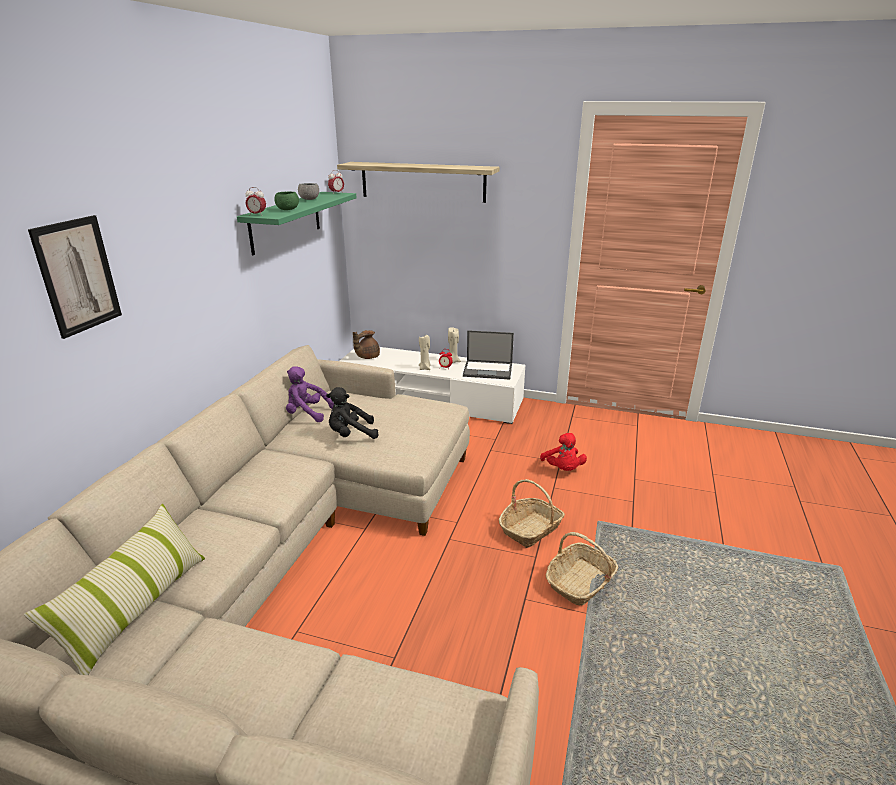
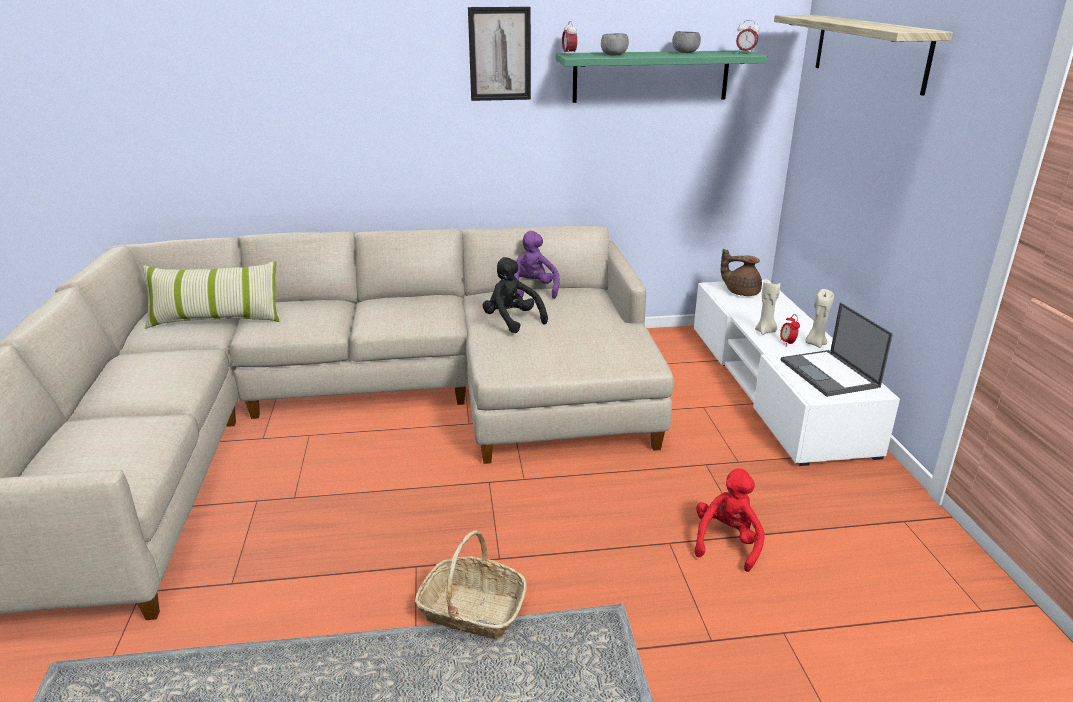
camera: 65 degrees right, 0 degrees up
picture [28,215,122,339] -> picture moved to [468,7,531,101]
green bowl [274,192,299,210] -> grey bowl [601,33,629,56]
basket [499,479,565,548] -> none
red plush toy [540,433,587,471] -> red plush toy turned 150 degrees clockwise [694,468,765,572]

